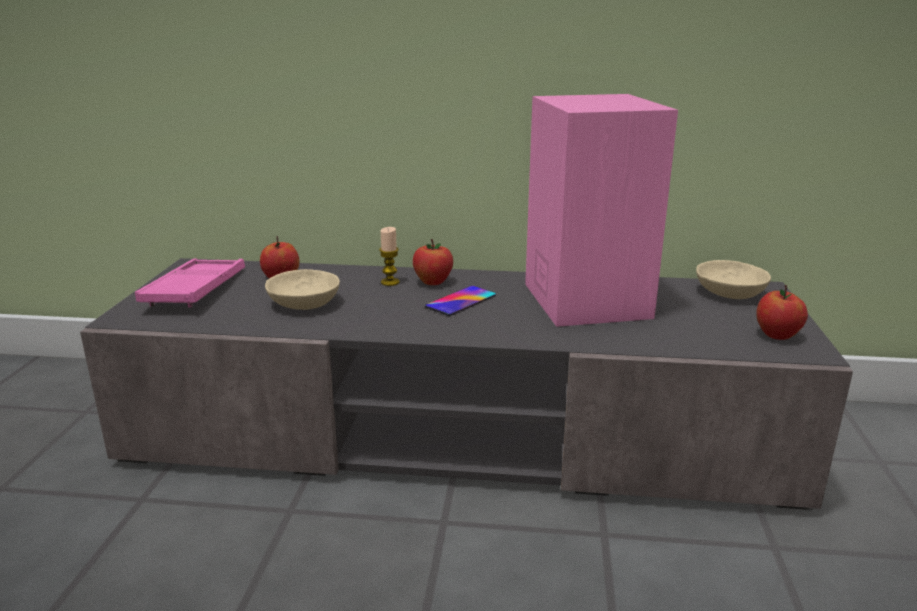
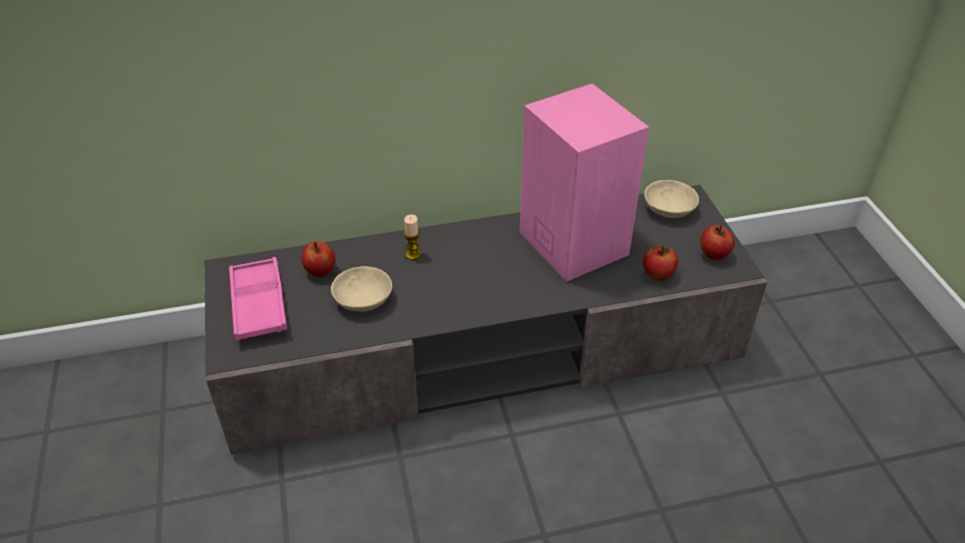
camera: 20 degrees left, 20 degrees up
apple [413,239,453,285] -> apple moved to [643,246,678,281]
phone [425,286,496,316] -> none

